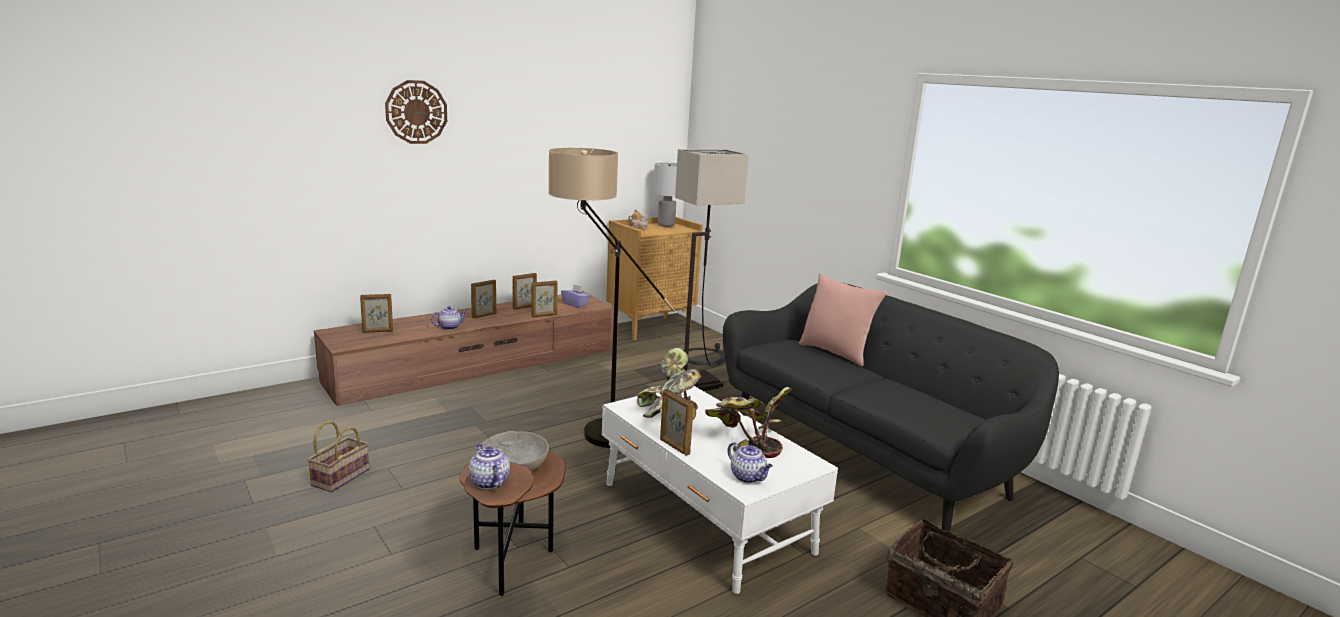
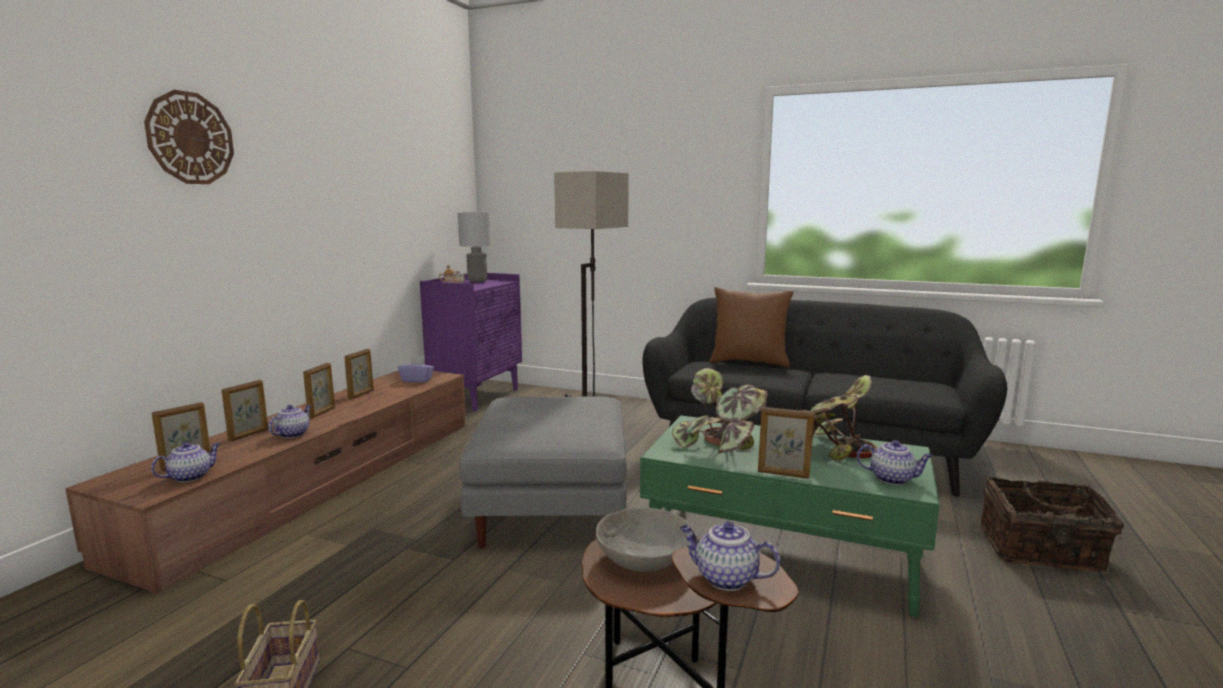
camera: 30 degrees left, 5 degrees down
picture frame [531,281,558,317] -> picture frame moved to [222,380,268,441]
floor lamp [548,148,675,448] -> grey ottoman [459,396,627,549]
white coffee table [602,386,838,594] -> green coffee table [640,416,940,617]
brown cabinet [606,217,703,340] -> purple cabinet [420,273,522,412]
pink pillow [799,273,887,367] -> brown pillow [710,287,793,367]
none -> teapot [151,442,221,482]

